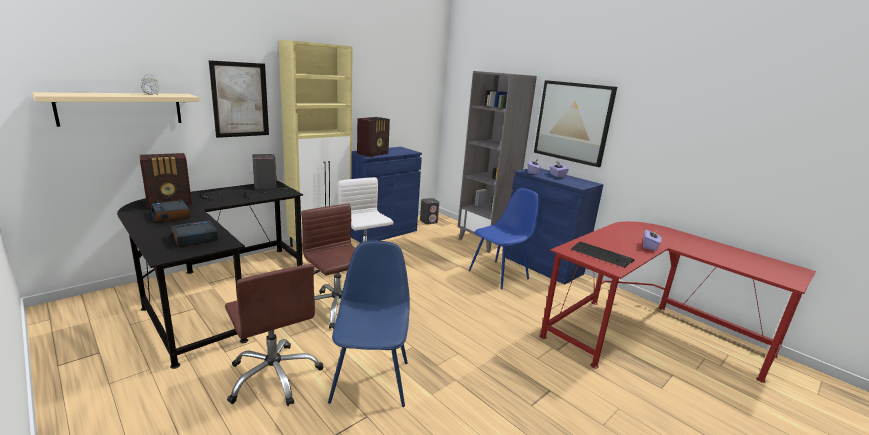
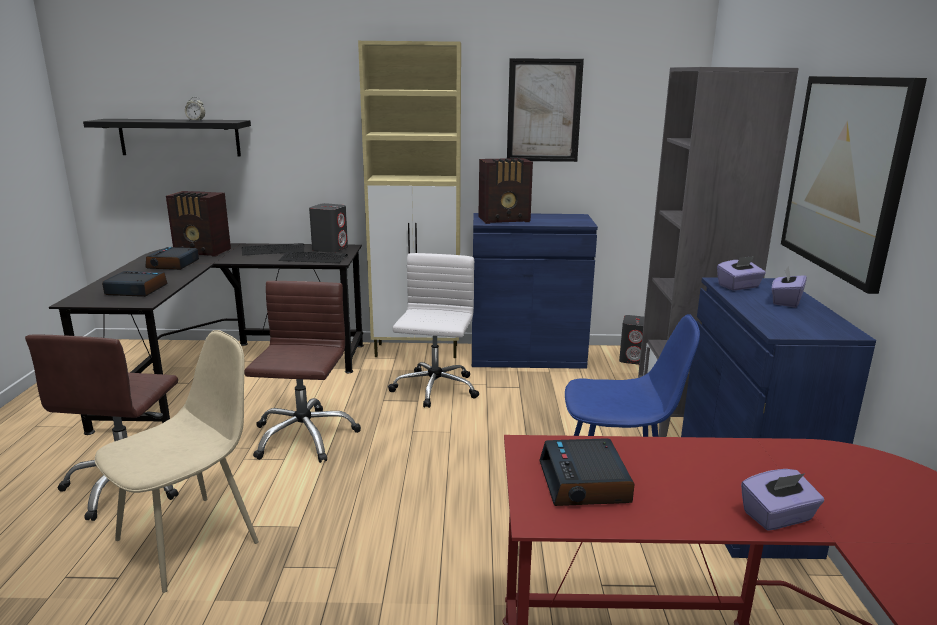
camera: 45 degrees right, 0 degrees up
beige shelf [32,92,200,127] -> black shelf [83,119,251,156]
picture [209,60,269,138] -> picture moved to [507,58,584,162]
blue chair [328,240,410,407] -> beige chair [95,330,259,593]
keyboard [571,241,635,268] -> alarm clock [539,438,635,506]

